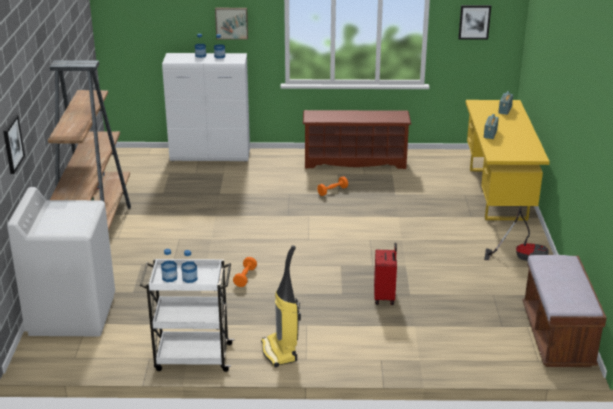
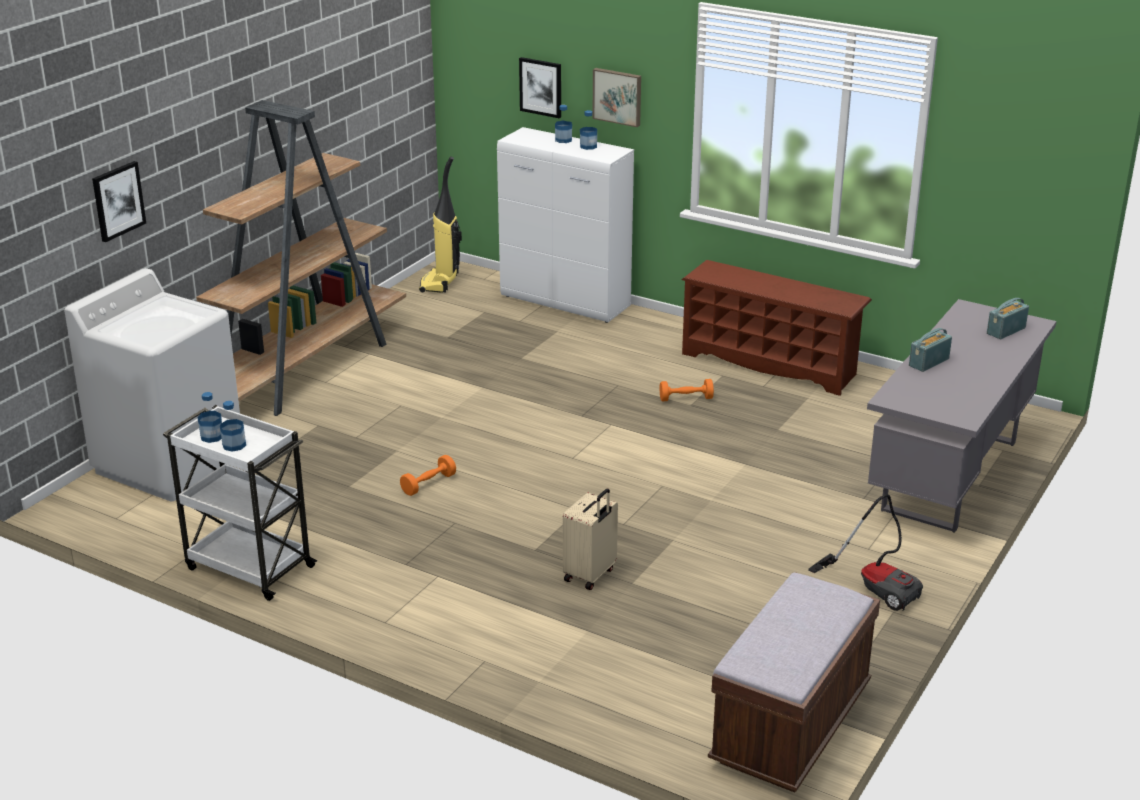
camera: 30 degrees right, 0 degrees up
vacuum cleaner [261,245,301,367] -> vacuum cleaner moved to [419,156,462,293]
red suitcase [374,243,397,305] -> beige suitcase [563,488,618,590]
picture [458,5,491,40] -> picture moved to [519,57,561,118]
yellow desk [466,100,550,221] -> grey desk [867,299,1056,533]

